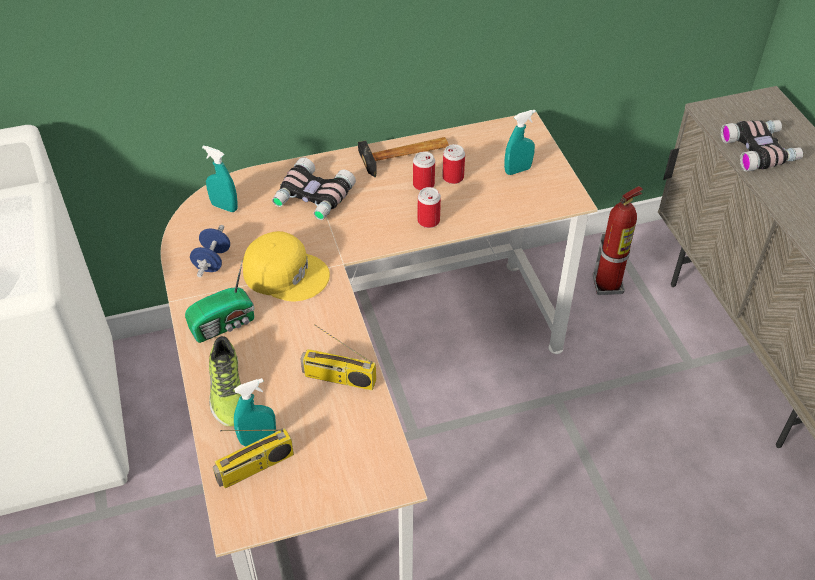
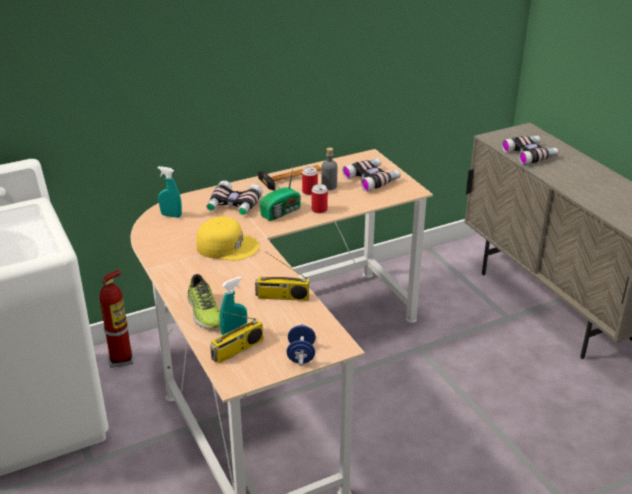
camera: 10 degrees left, 15 degrees down
radio [185,260,254,343] -> radio moved to [260,168,301,221]
blue dumbbell [190,225,230,277] -> blue dumbbell moved to [287,324,316,366]
can [442,144,465,184] -> grey bottle [321,148,337,190]
turquoise spray bottle [504,110,536,175] -> binoculars [342,158,401,192]
fire extinguisher [593,186,643,295] -> fire extinguisher moved to [100,269,133,368]

